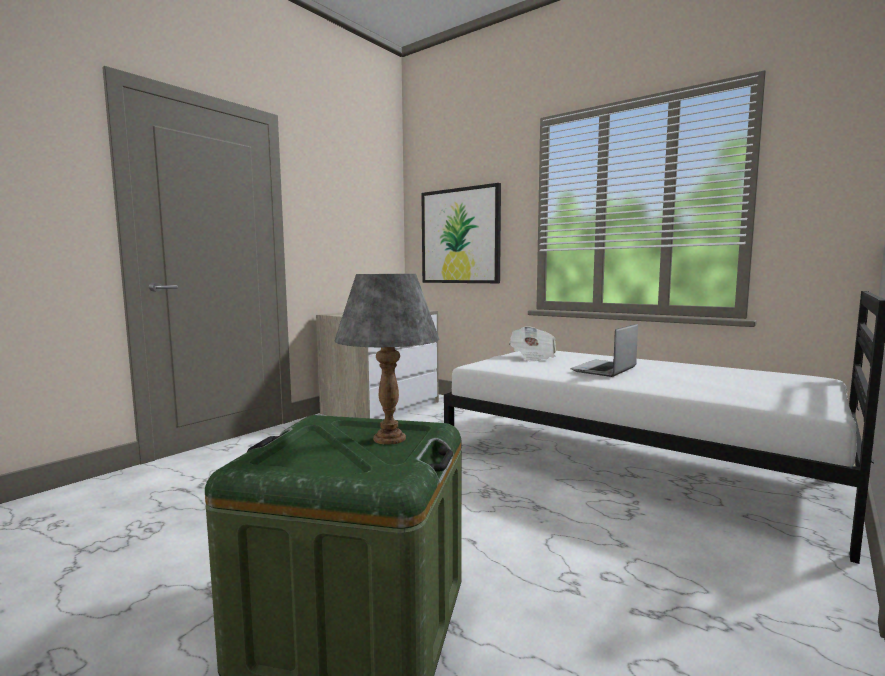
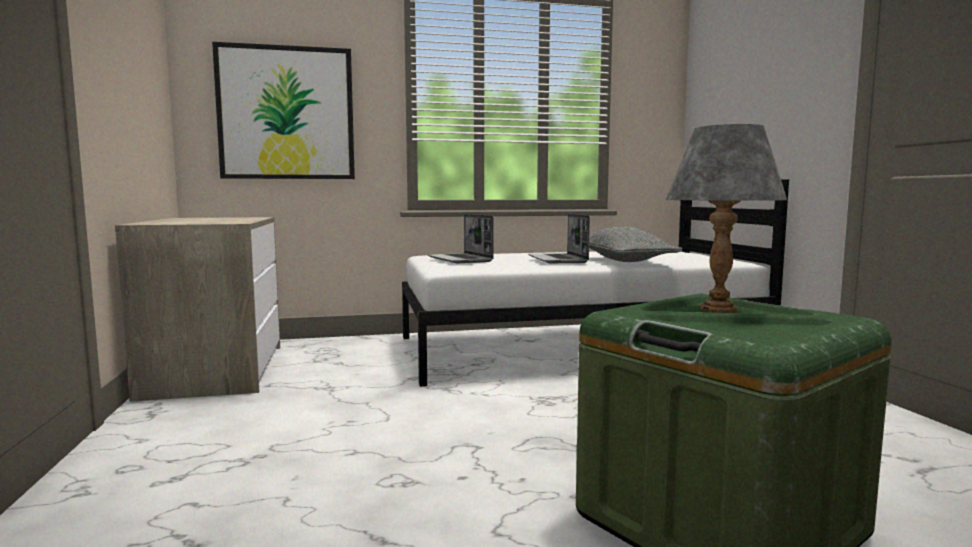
camera: 50 degrees left, 0 degrees up
newspaper [509,326,556,362] -> laptop [428,214,493,263]
none -> grey pillow [589,226,682,262]

